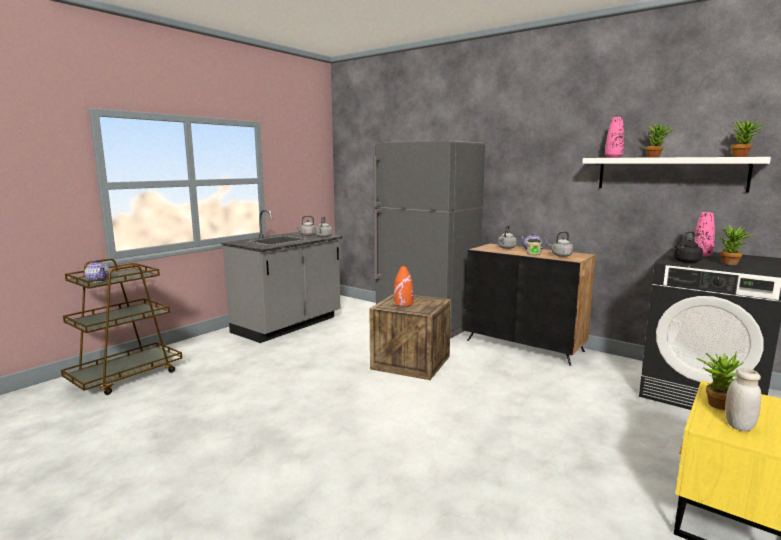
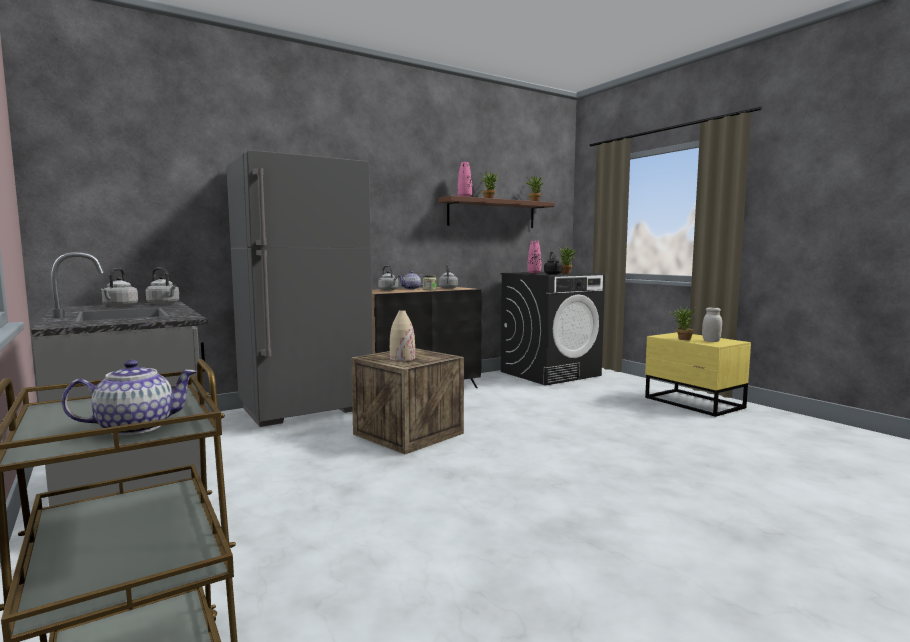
camera: 70 degrees left, 5 degrees down
orange vase [394,266,413,306] -> beige vase [390,310,415,361]
white shelf [582,157,771,193] -> brown shelf [438,196,554,228]

